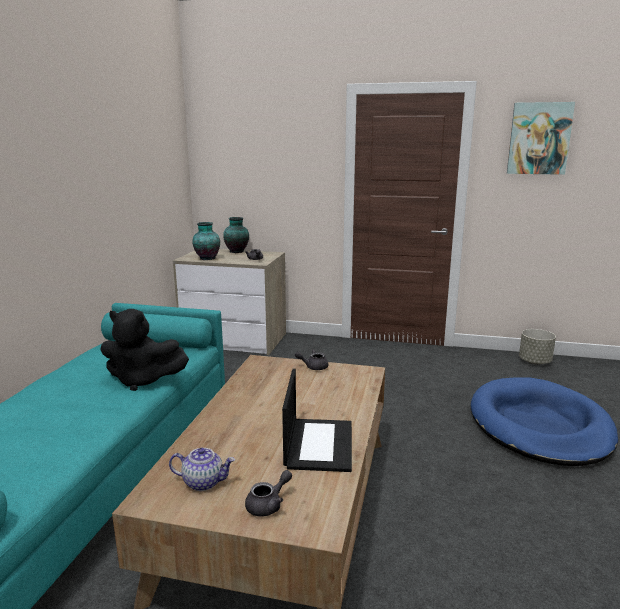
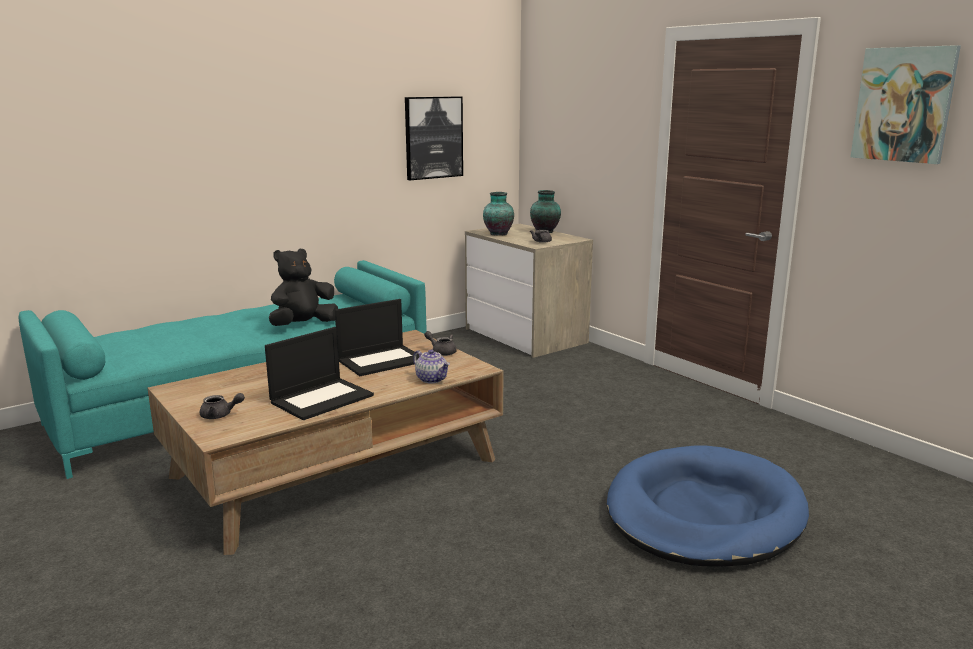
camera: 40 degrees right, 0 degrees up
black plush toy [101,309,189,391] -> black plush toy turned 90 degrees clockwise [269,248,338,326]
teapot [169,448,235,491] -> teapot moved to [413,349,450,383]
grey planter [519,329,556,365] -> none
none -> laptop [335,299,419,376]
none -> picture [405,97,463,180]

